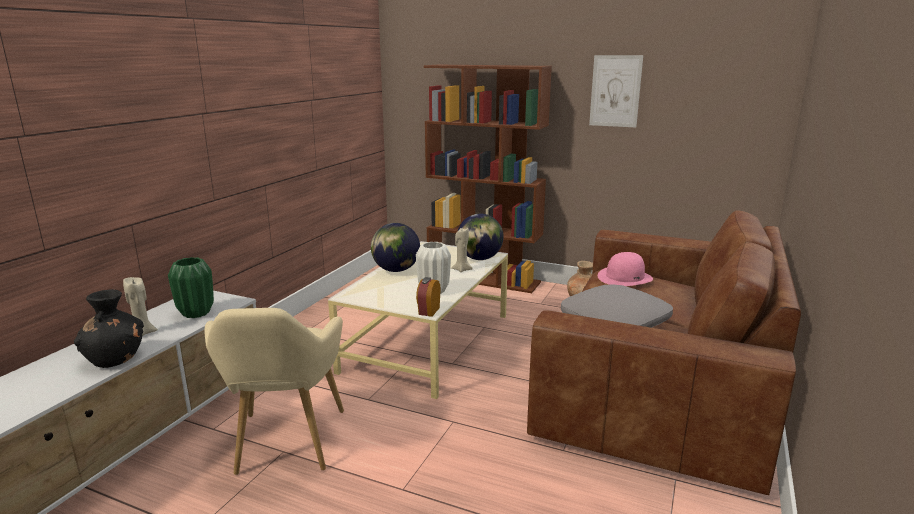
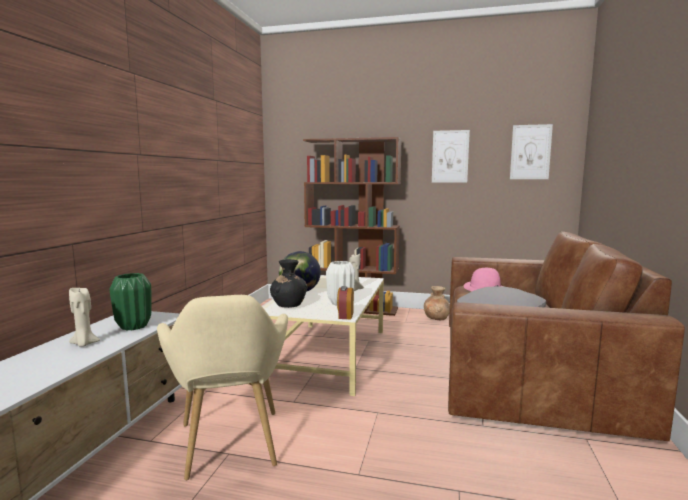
camera: 10 degrees left, 10 degrees down
black vase [74,289,144,368] -> black vase moved to [270,259,307,308]
globe [458,214,504,260] -> none
none -> picture [510,124,553,179]

